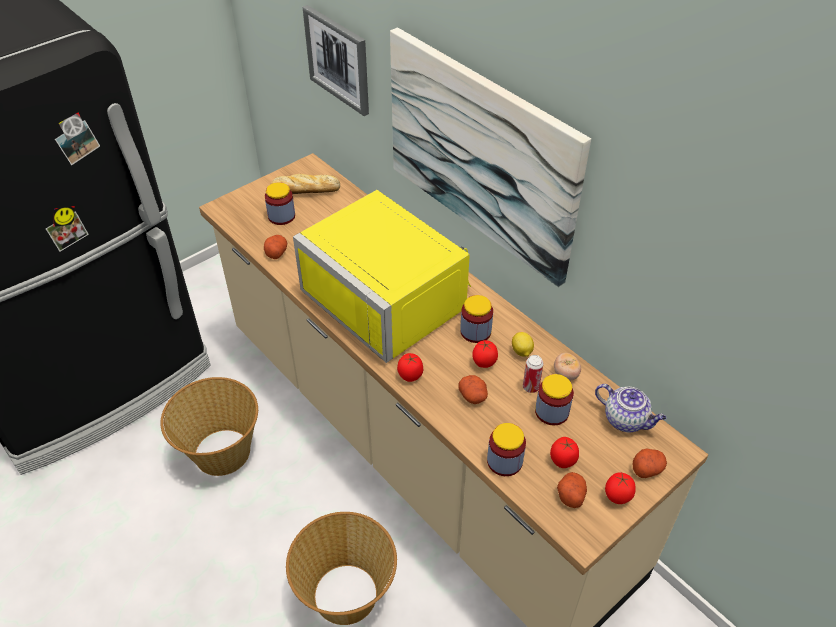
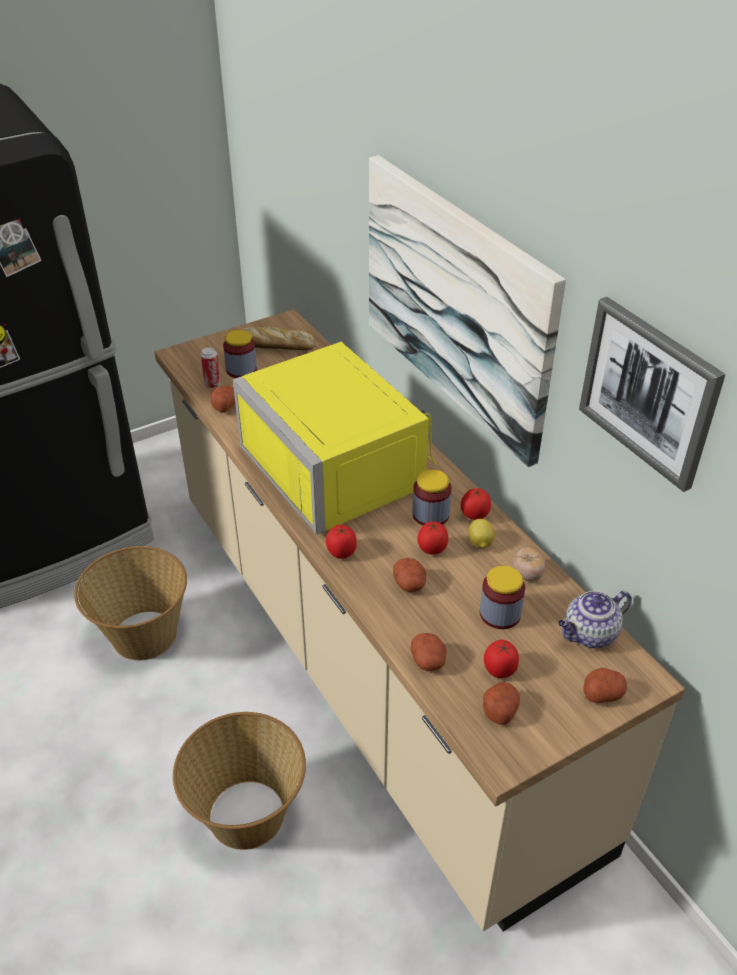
camera: 10 degrees right, 5 degrees down
picture [303,5,369,116] -> picture moved to [579,297,726,492]
jar [487,423,526,476] -> potato [411,633,446,671]
can [523,355,544,393] -> can moved to [201,347,221,388]
teapot [595,384,666,433] -> teapot turned 105 degrees clockwise [558,591,632,648]
tomato [605,473,636,504] -> tomato moved to [461,487,491,520]

